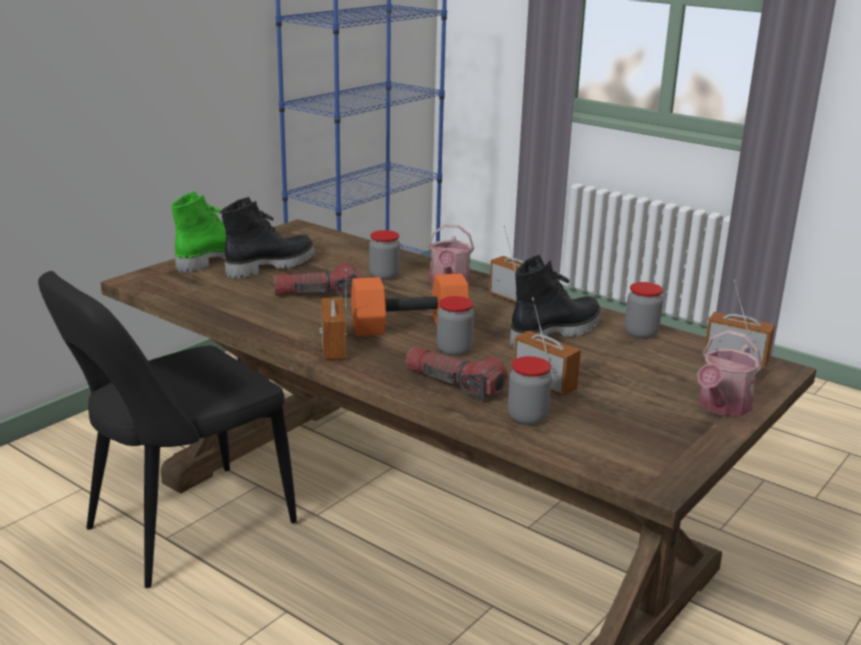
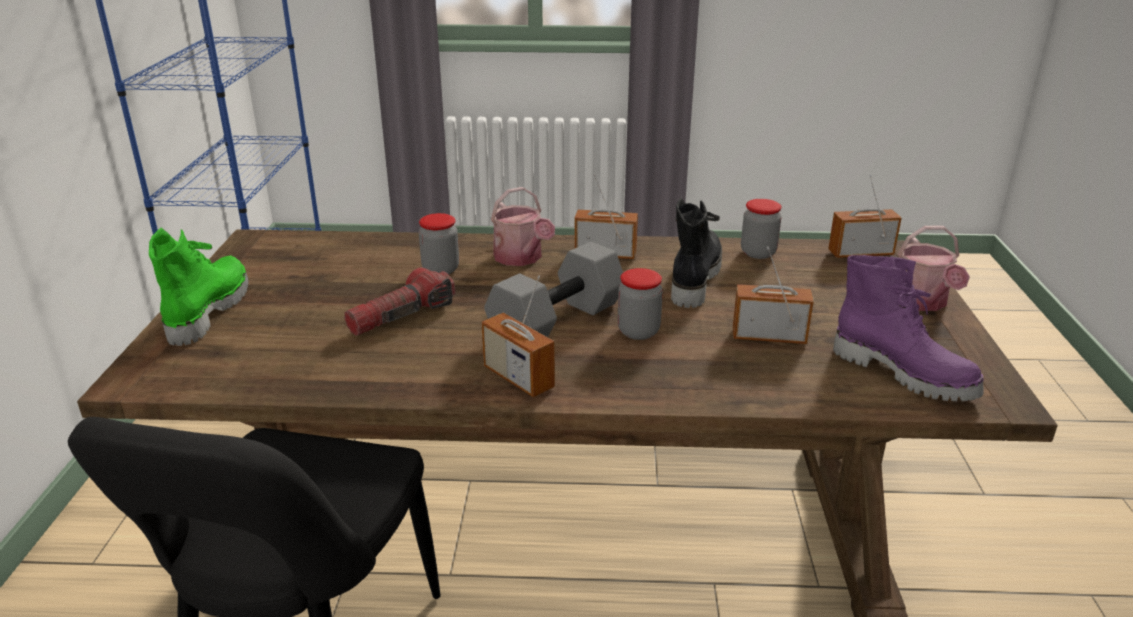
camera: 35 degrees left, 5 degrees up
black boot [221,197,315,279] -> none
orange dumbbell [351,273,469,336] -> grey dumbbell [484,242,623,337]
flashlight [405,347,507,400] -> none
jar [508,356,552,425] -> none
none -> purple boot [833,255,983,401]

